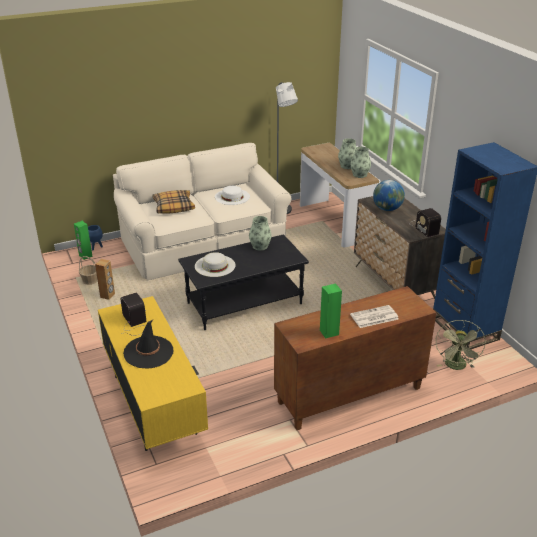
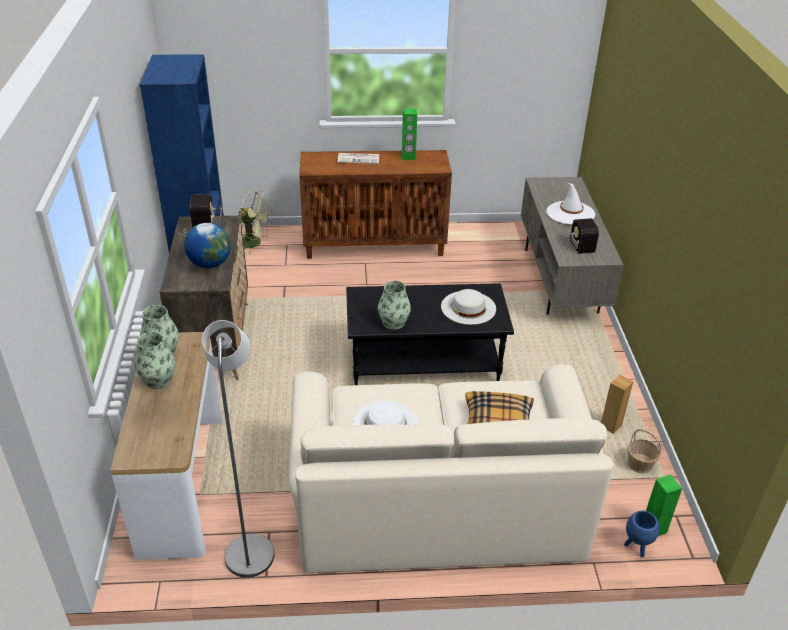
camera: 160 degrees left, 5 degrees up
yellow tv stand [98,296,208,451] -> grey tv stand [521,177,624,315]
black hat [123,320,173,369] -> white hat [547,183,595,225]
green fan [436,320,486,370] -> green fan turned 75 degrees clockwise [239,191,273,254]

